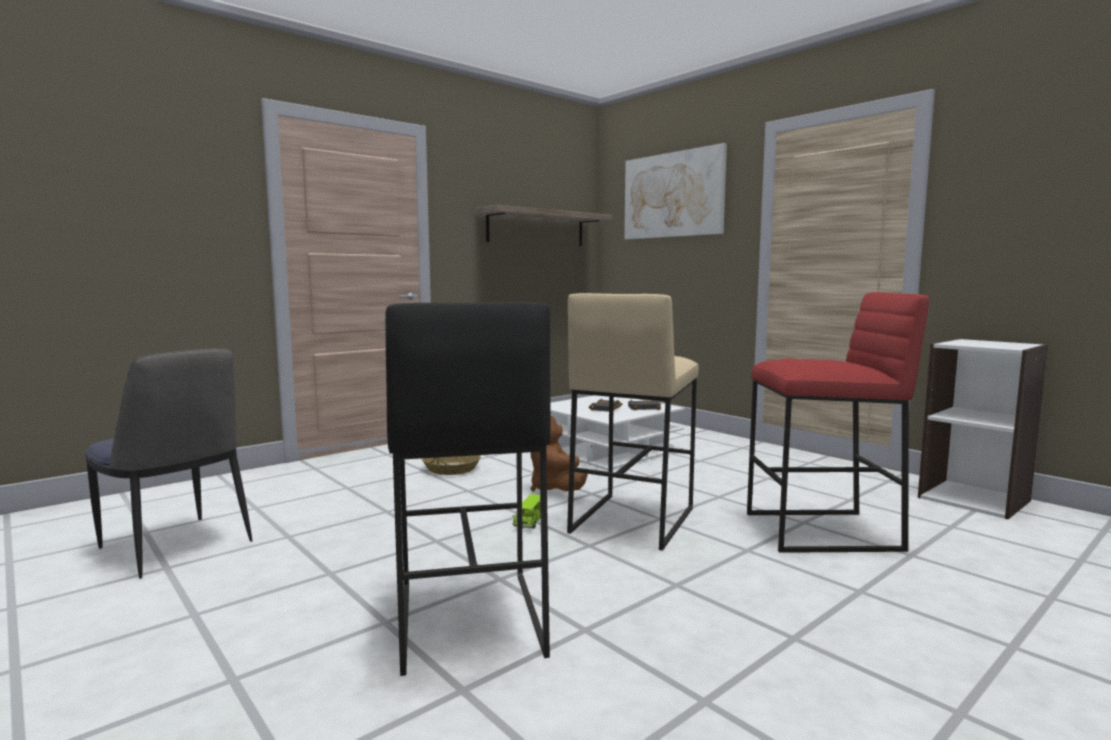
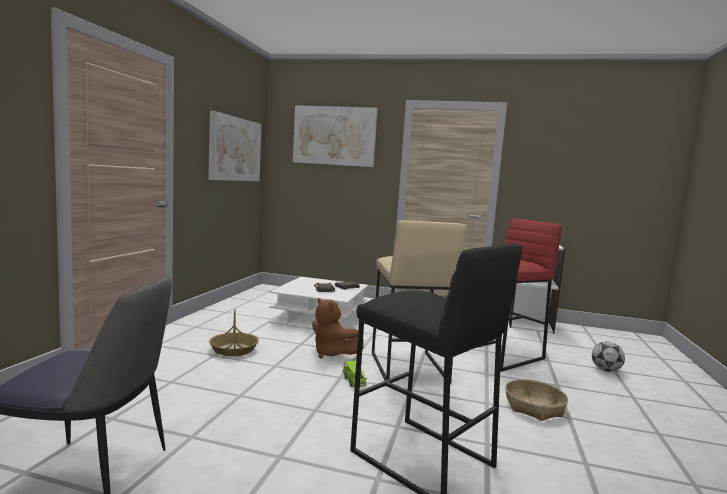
camera: 35 degrees left, 0 degrees up
shelf [476,205,612,246] -> picture [208,110,261,181]
none -> basket [505,379,568,421]
none -> football [592,342,625,372]

